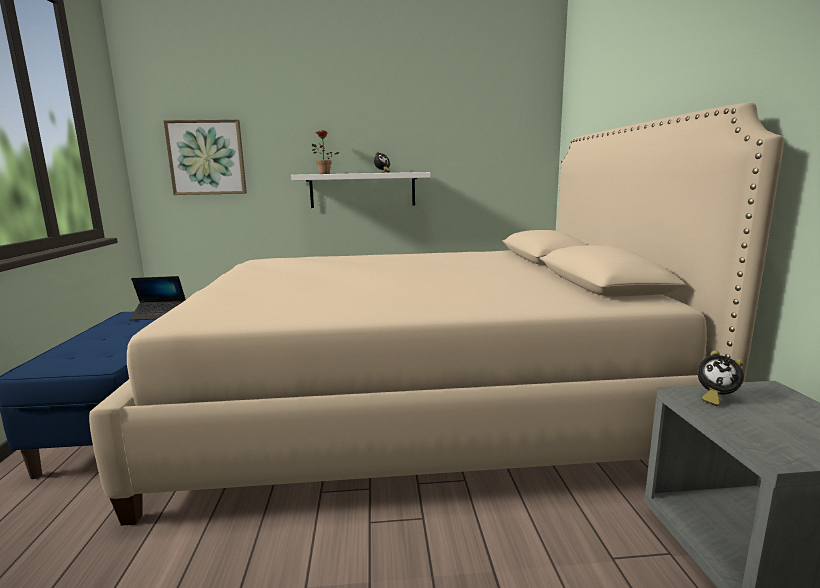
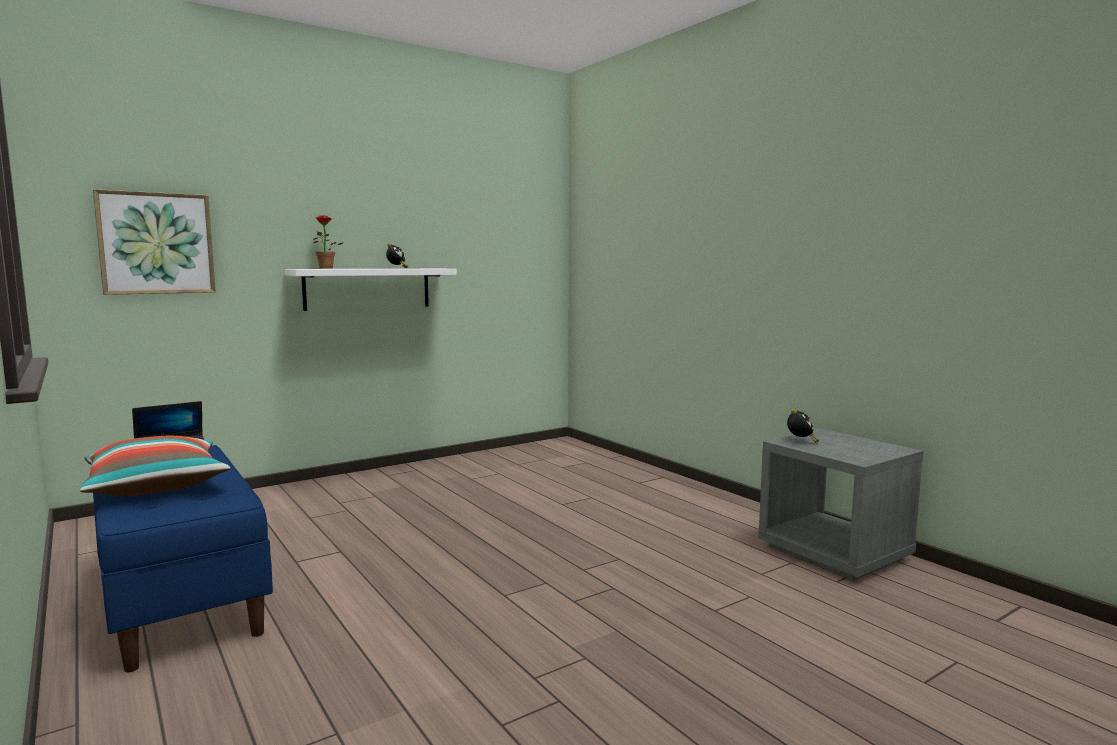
camera: 30 degrees left, 5 degrees down
beige bed [89,102,784,526] -> none
alarm clock [698,350,744,406] -> alarm clock turned 75 degrees counterclockwise [787,409,819,443]
none -> pillow [80,436,231,496]

